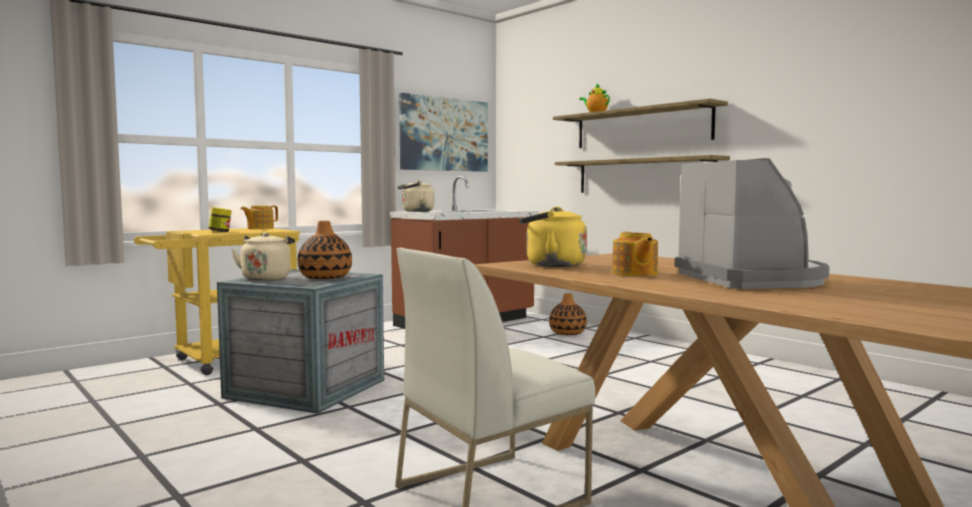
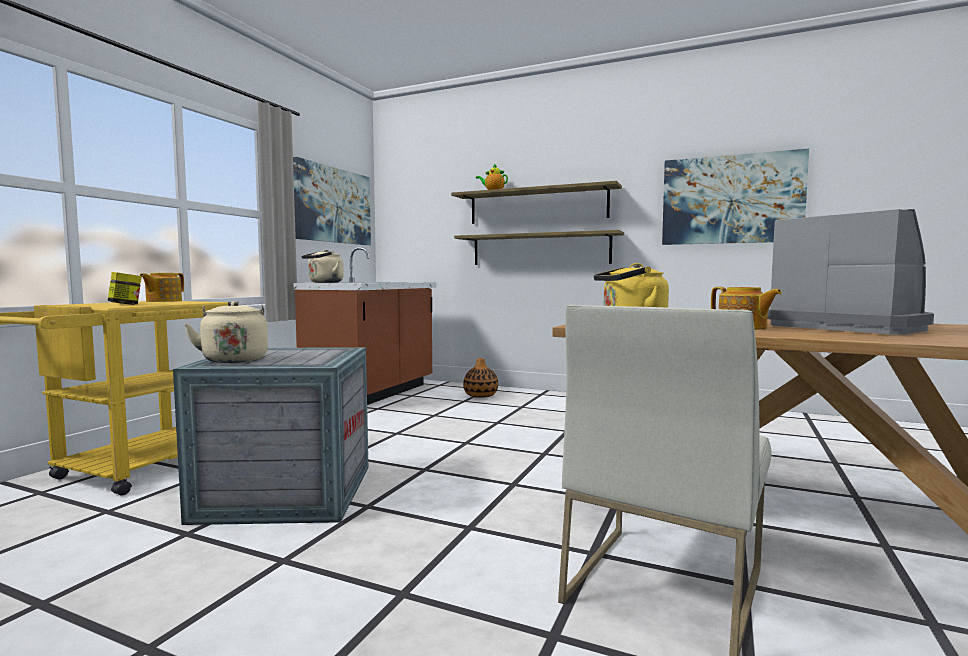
camera: 25 degrees left, 0 degrees up
vase [298,221,352,279] -> none
none -> picture [662,149,809,245]

